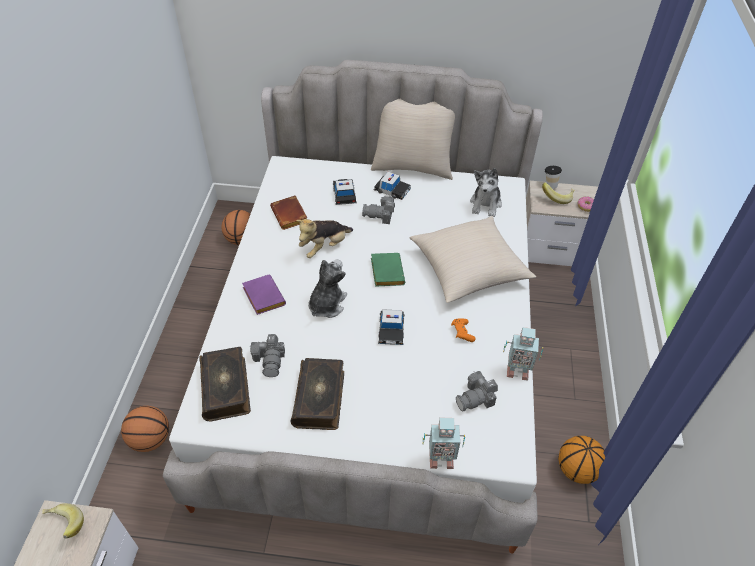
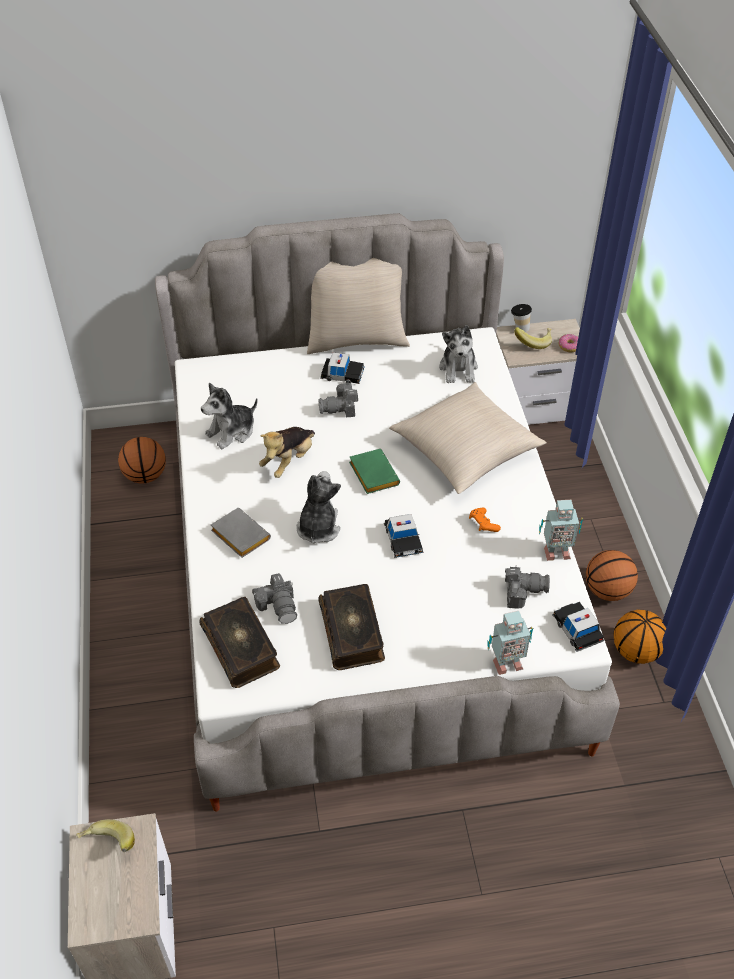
camera: 15 degrees left, 0 degrees up
basketball [121,406,169,452] -> basketball moved to [586,550,638,601]
purple book [242,274,286,315] -> grey book [211,508,271,558]
brown book [270,195,307,230] -> plush toy [201,383,258,449]
toy car [333,179,357,205] -> toy car moved to [552,602,605,652]
camera [456,371,498,411] -> camera turned 135 degrees counterclockwise [505,565,550,609]

